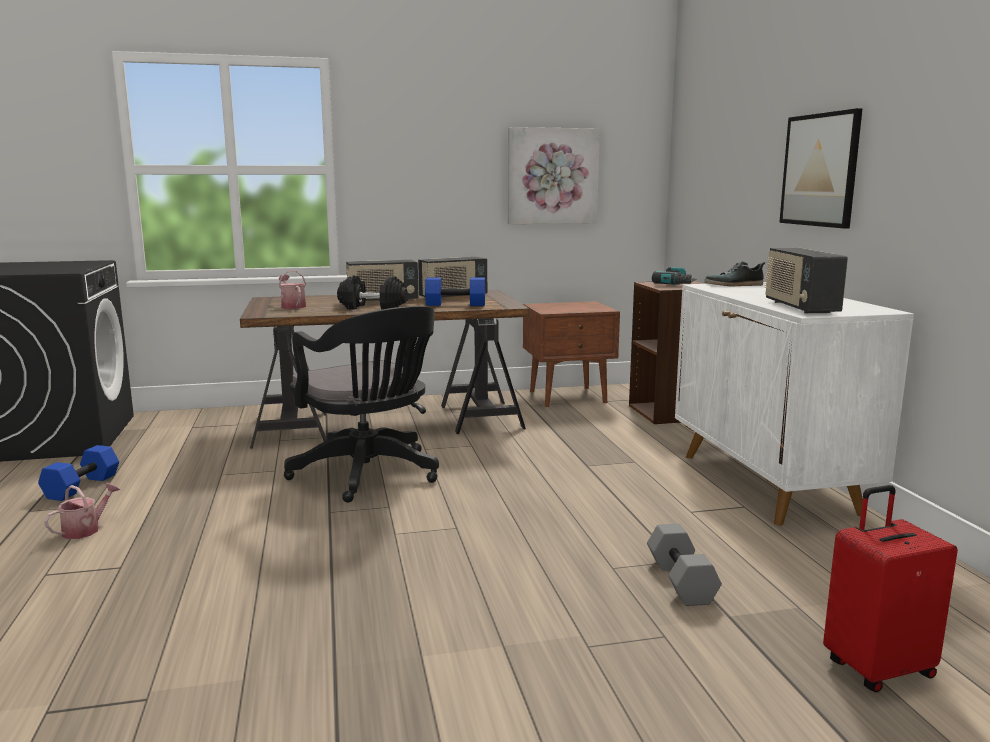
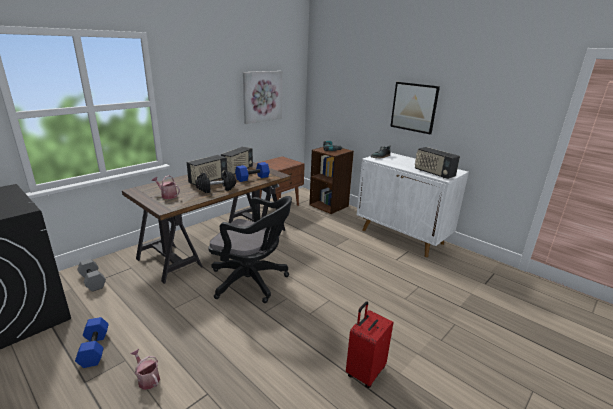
camera: 35 degrees left, 10 degrees up
watering can [44,483,120,539] -> watering can turned 45 degrees counterclockwise [130,349,160,390]
grey dumbbell [647,524,722,606] -> grey dumbbell moved to [77,259,106,292]
red suitcase [823,485,958,692] -> red suitcase moved to [346,301,393,388]

